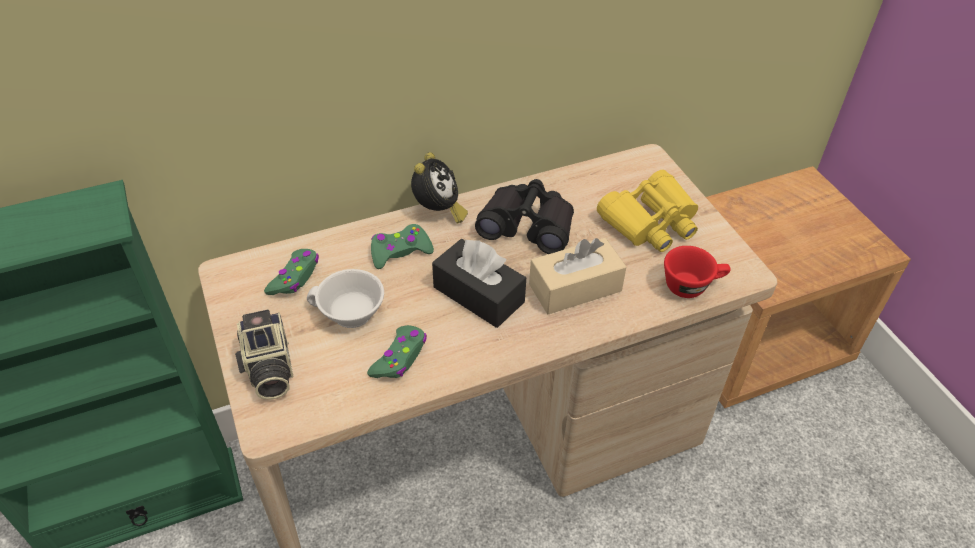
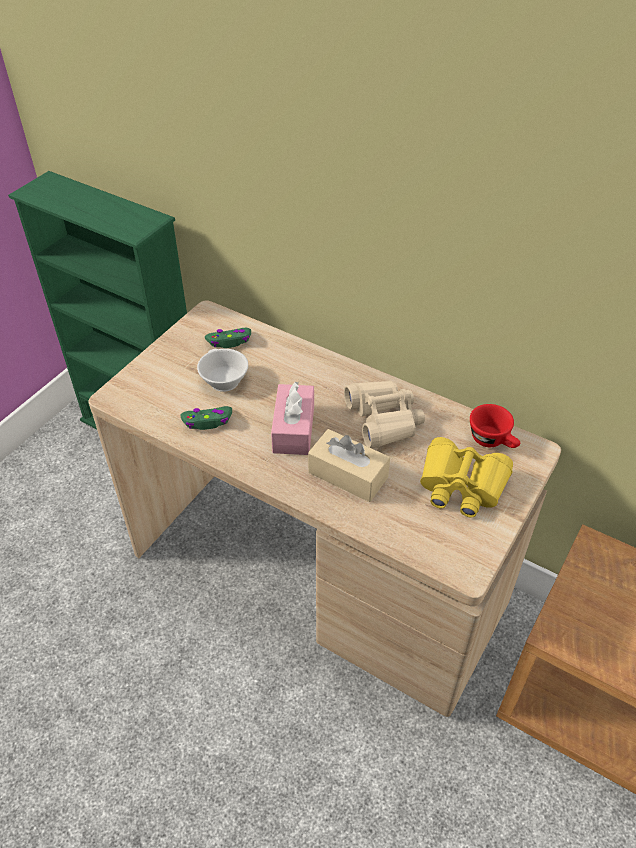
camera: 55 degrees right, 0 degrees up
camera [235,310,293,400] -> none
green game controller [371,224,434,269] -> none
alarm clock [411,152,468,224] -> none
black tissue box [432,239,526,328] -> pink tissue box [271,382,314,455]
black binoculars [475,179,574,254] -> beige binoculars [344,381,425,448]
red cup [664,246,731,298] -> red cup moved to [470,404,520,448]

